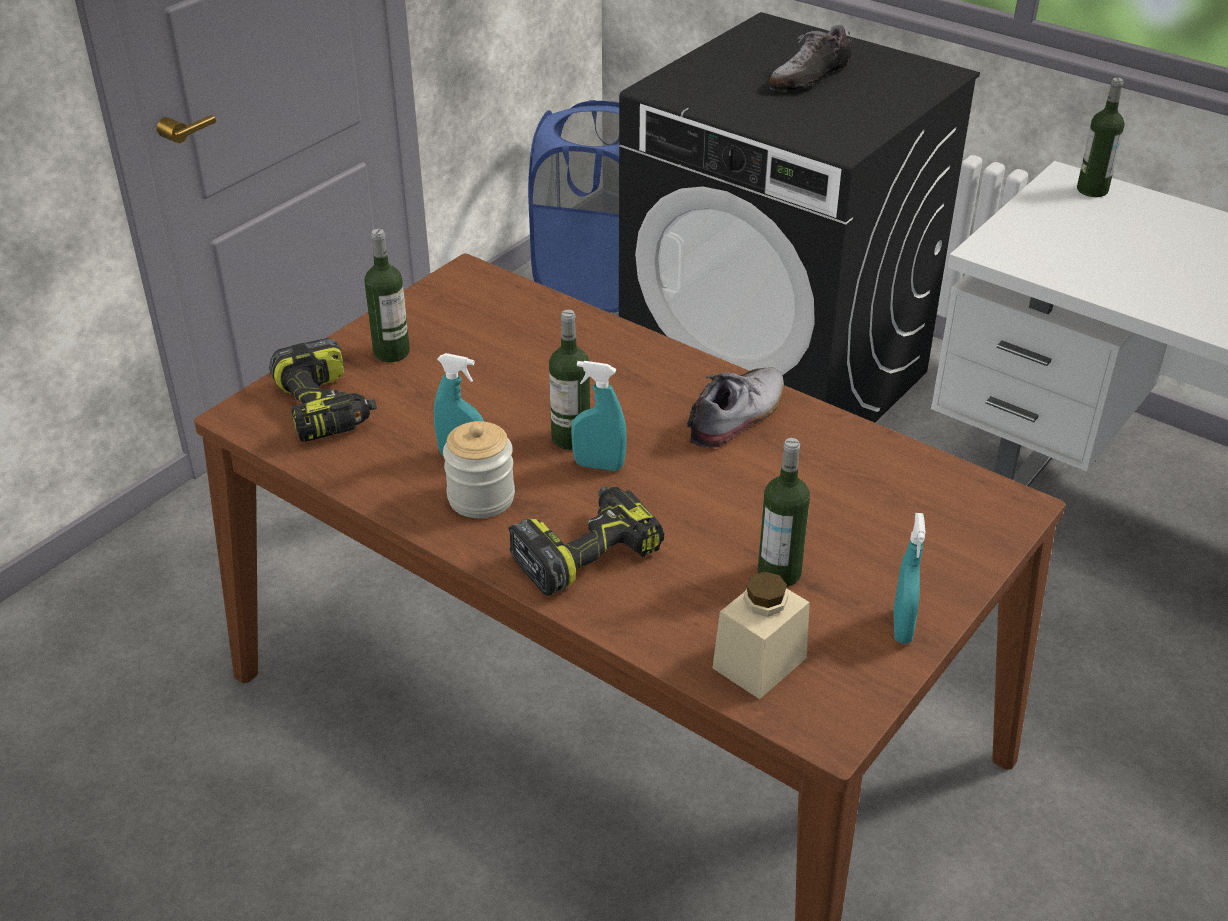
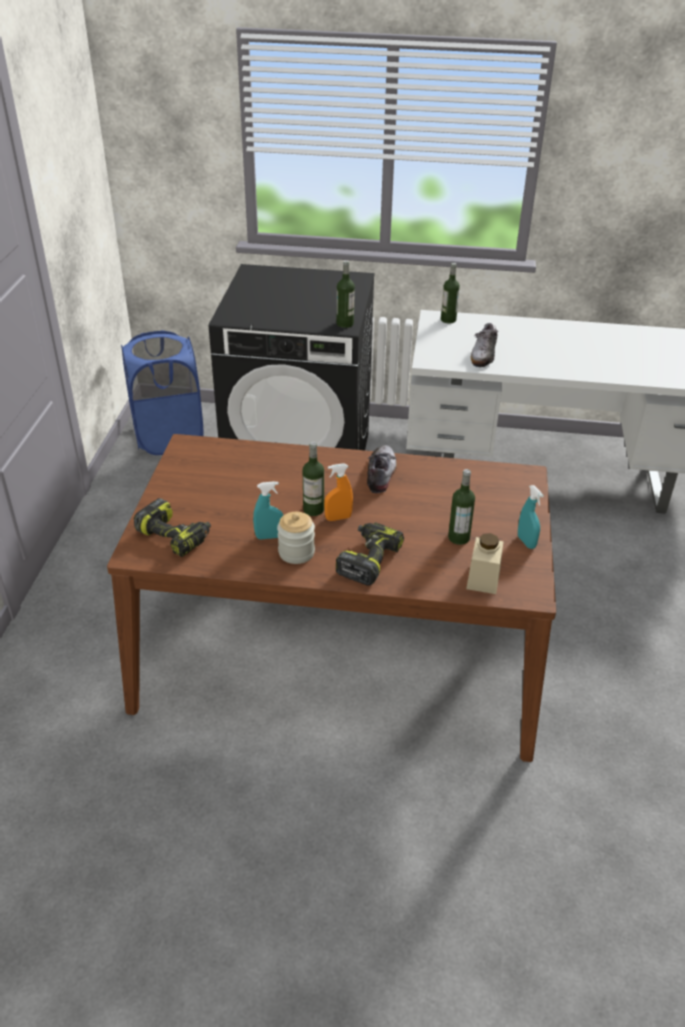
camera: 30 degrees left, 0 degrees up
bottle [364,229,410,362] -> bottle moved to [337,260,355,328]
turquoise spray bottle [571,361,627,471] -> orange spray bottle [324,463,353,521]
shoe [769,25,853,92] -> shoe moved to [471,323,502,367]

